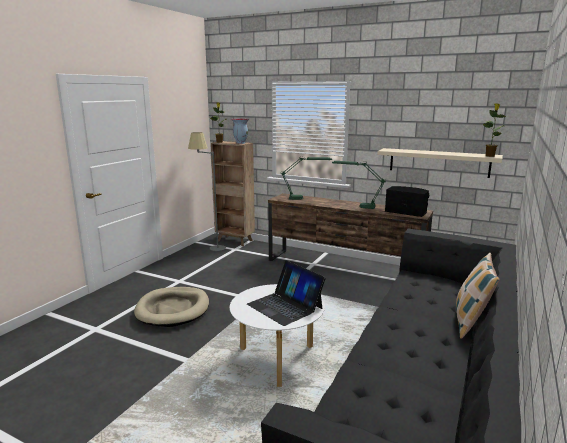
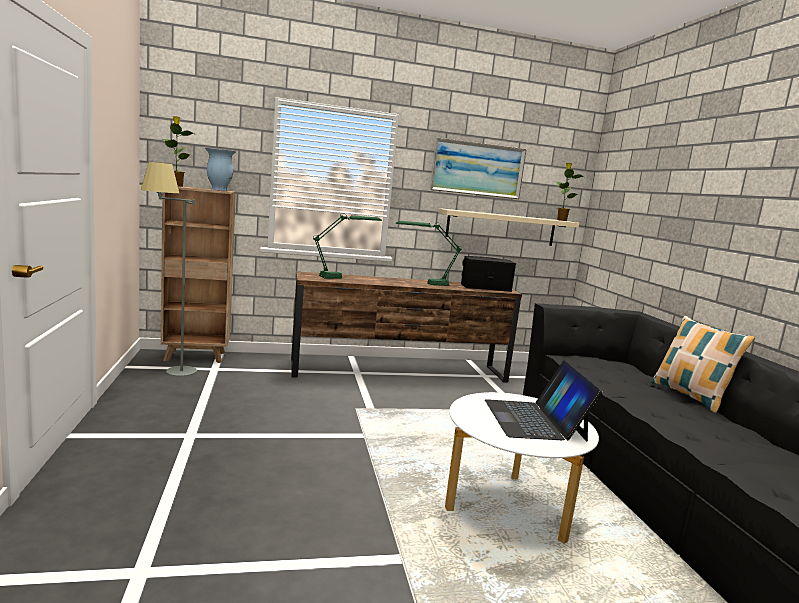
camera: 40 degrees left, 5 degrees down
beige dog bed [134,287,209,327] -> none
laptop [247,260,326,326] -> laptop turned 75 degrees clockwise [485,360,603,442]
none -> picture [430,138,527,199]

